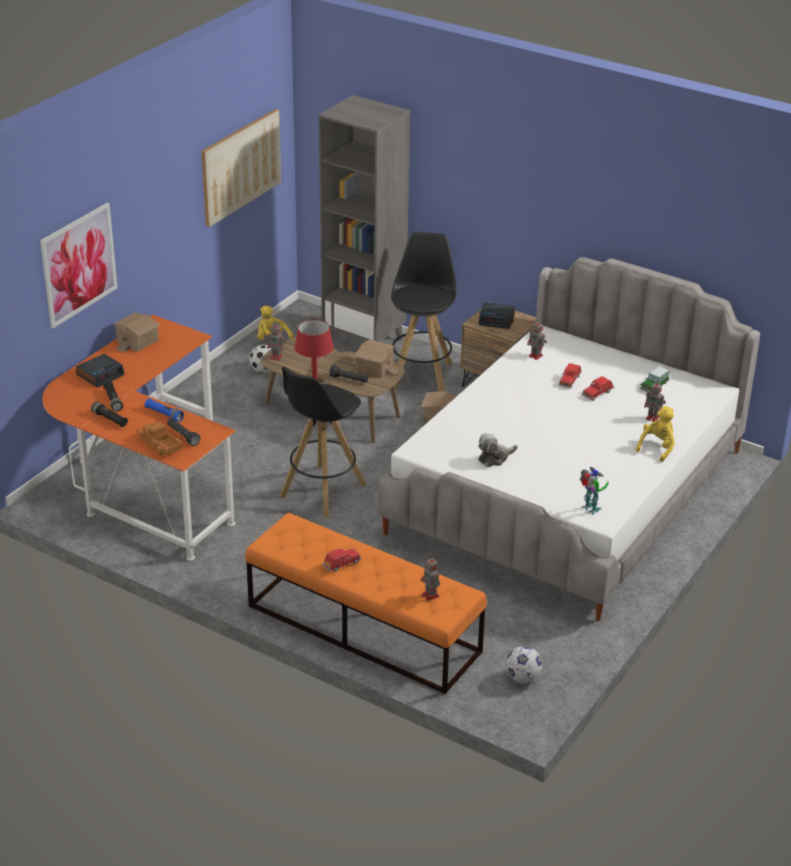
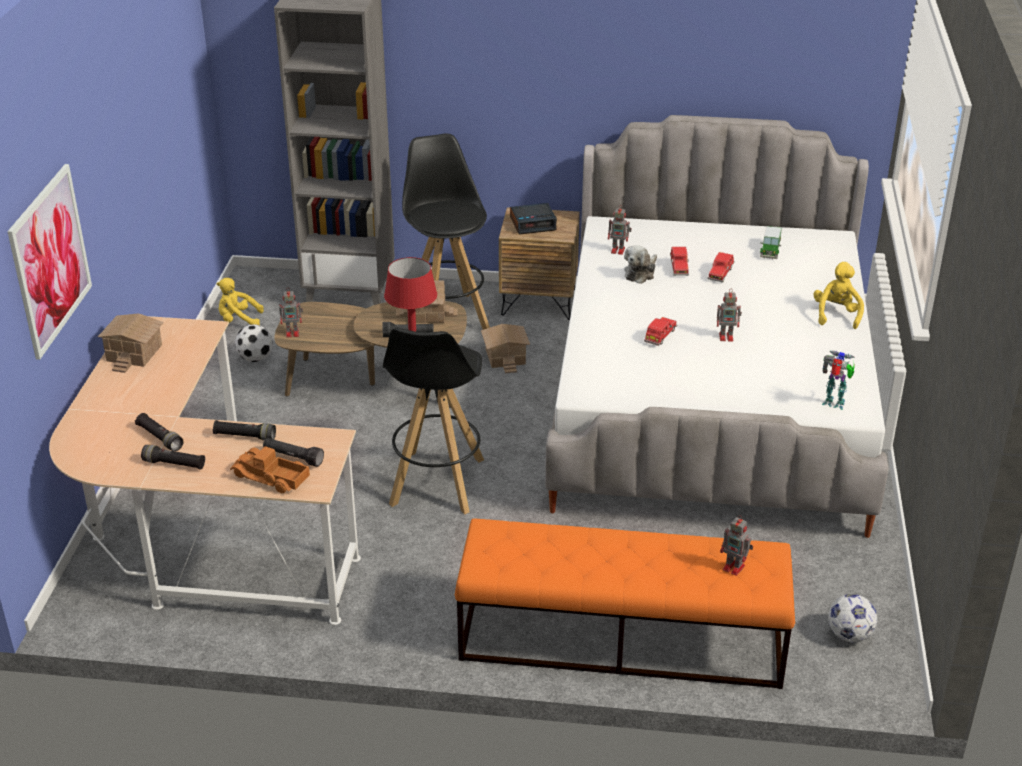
camera: 25 degrees left, 0 degrees up
orange desk [42,315,236,561] -> beige desk [49,316,361,625]
alarm clock [76,354,125,388] -> none
blue flashlight [144,398,184,422] -> black flashlight [213,420,276,440]
picture [201,109,281,227] -> none
red toy car [322,548,362,572] -> red toy car moved to [644,317,677,346]
plush toy [478,433,518,467] -> plush toy moved to [624,245,657,284]
toy robot [644,383,666,422] -> toy robot moved to [717,289,742,342]

